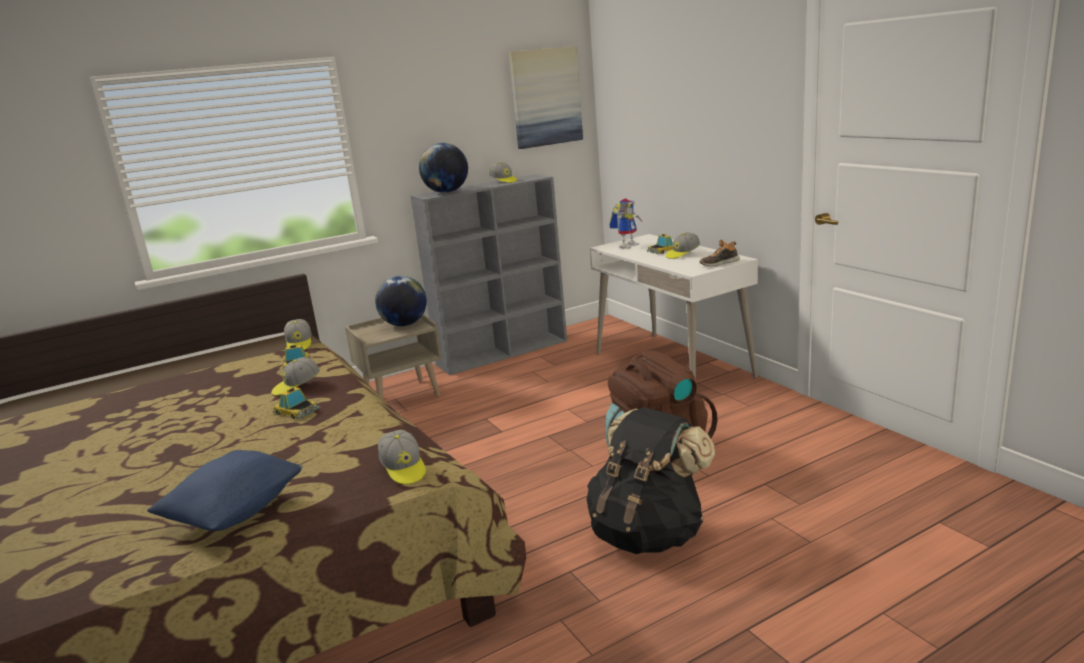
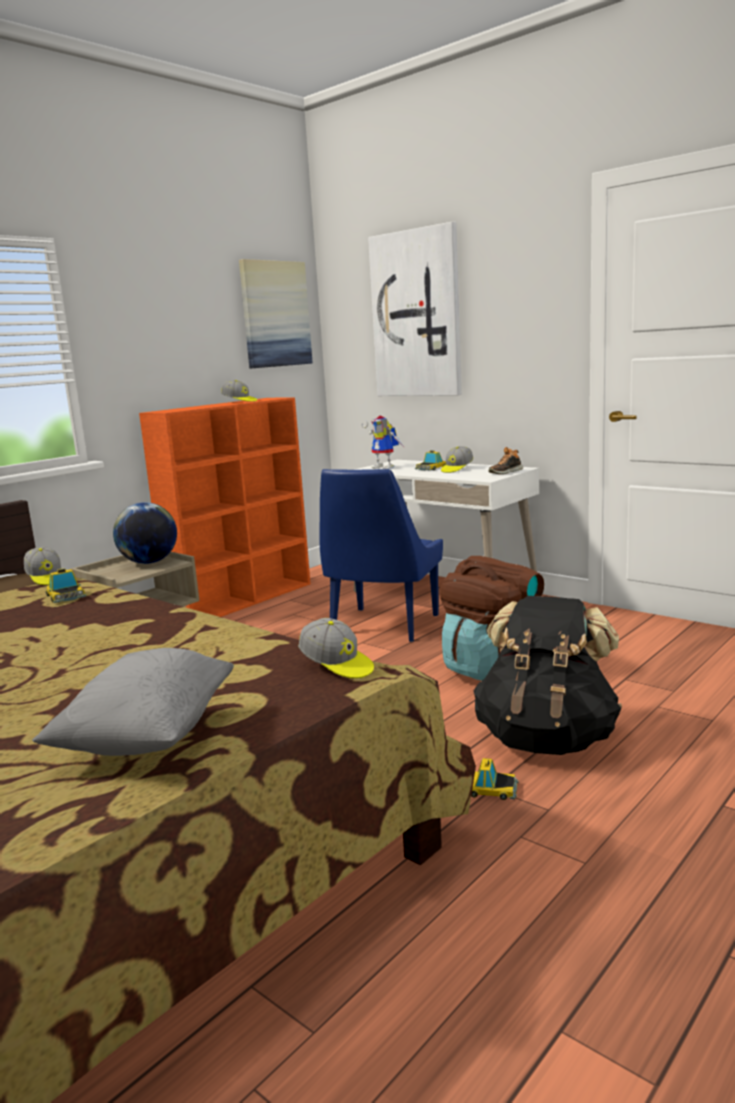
camera: 20 degrees left, 5 degrees down
blue pillow [147,450,303,531] -> grey pillow [32,648,234,756]
cap [271,357,320,396] -> none
toy car [273,387,321,419] -> toy car moved to [471,758,519,800]
grey bookcase [411,174,567,375] -> orange bookcase [139,397,311,617]
globe [419,143,468,193] -> none
toy robot [610,198,642,249] -> toy robot turned 105 degrees clockwise [361,415,405,469]
none -> blue chair [319,469,443,642]
none -> picture [368,221,462,396]

